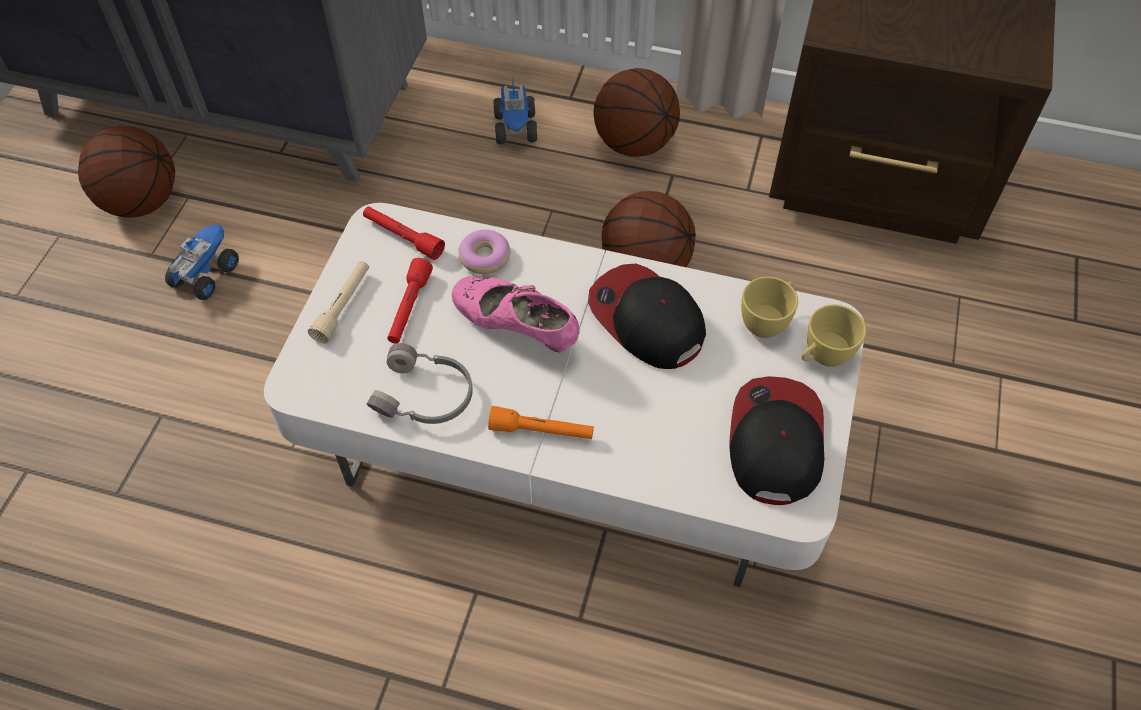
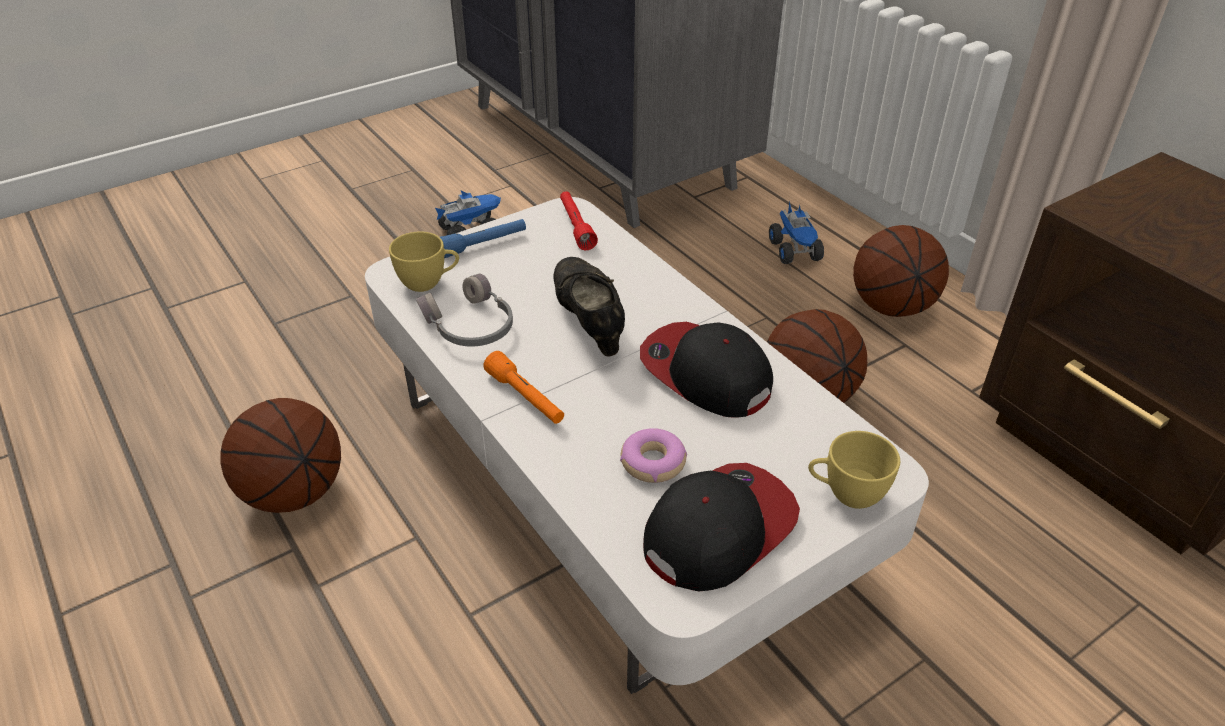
camera: 40 degrees right, 15 degrees down
basketball [78,126,175,218] -> basketball moved to [220,398,341,513]
beige flashlight [308,261,369,344] -> blue flashlight [440,219,526,258]
red flashlight [387,258,433,343] -> none
pink shoe [451,276,579,353] -> black shoe [553,257,625,357]
donut [458,230,510,274] -> donut moved to [620,428,687,483]
toy truck [493,77,537,145] -> toy truck turned 45 degrees counterclockwise [769,201,824,264]
cap [588,264,706,369] -> cap turned 45 degrees counterclockwise [640,322,773,418]
yellow cup [741,277,798,338] -> yellow cup moved to [389,231,459,292]

